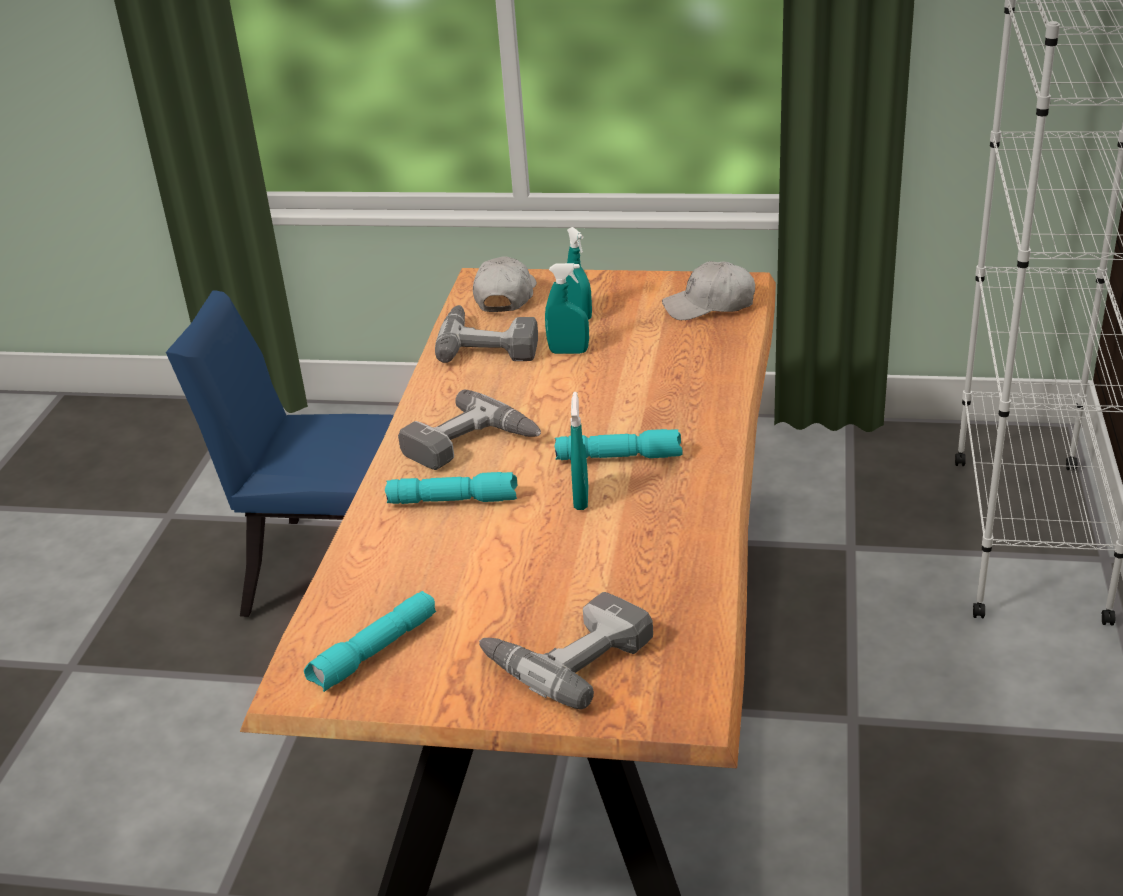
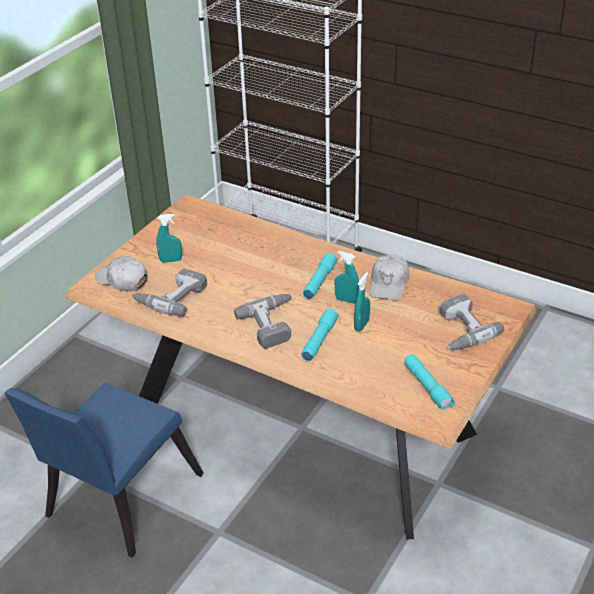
camera: 70 degrees left, 5 degrees up
turquoise spray bottle [545,263,589,354] -> turquoise spray bottle moved to [354,272,370,332]
white cap [662,261,755,320] -> white cap moved to [369,254,409,301]

